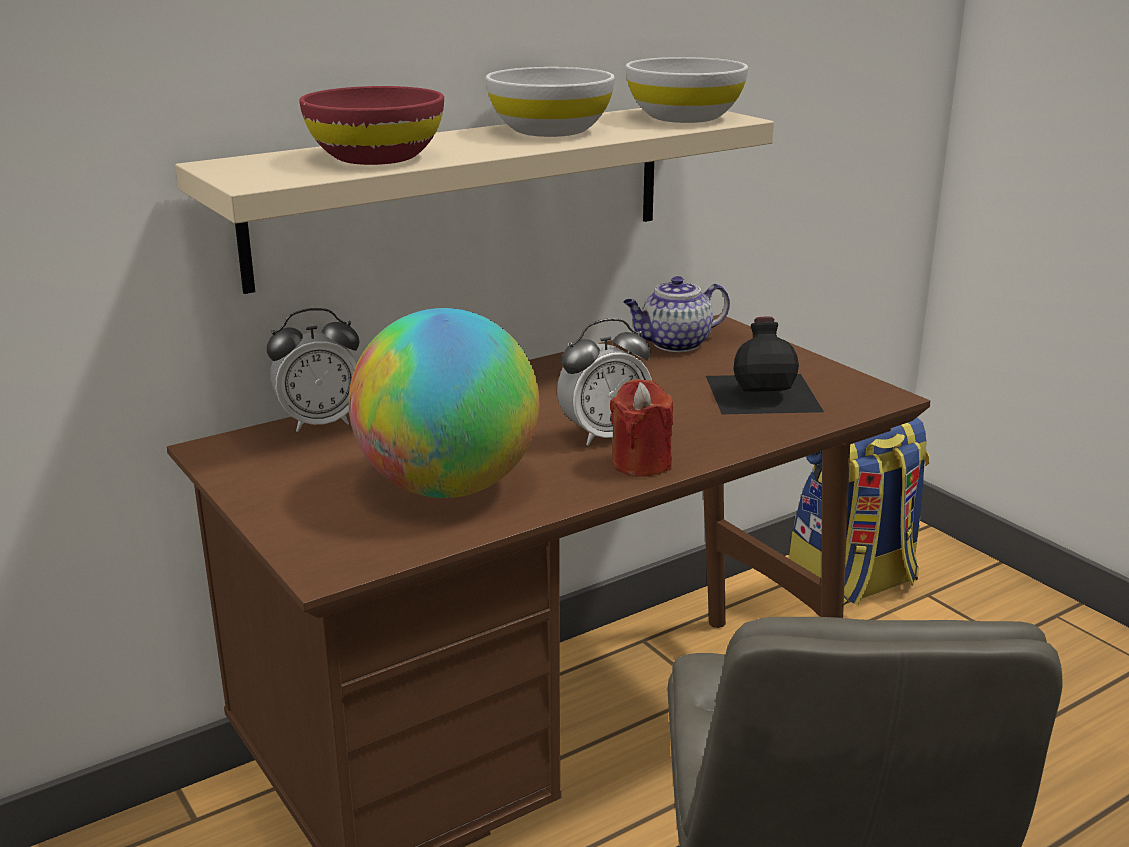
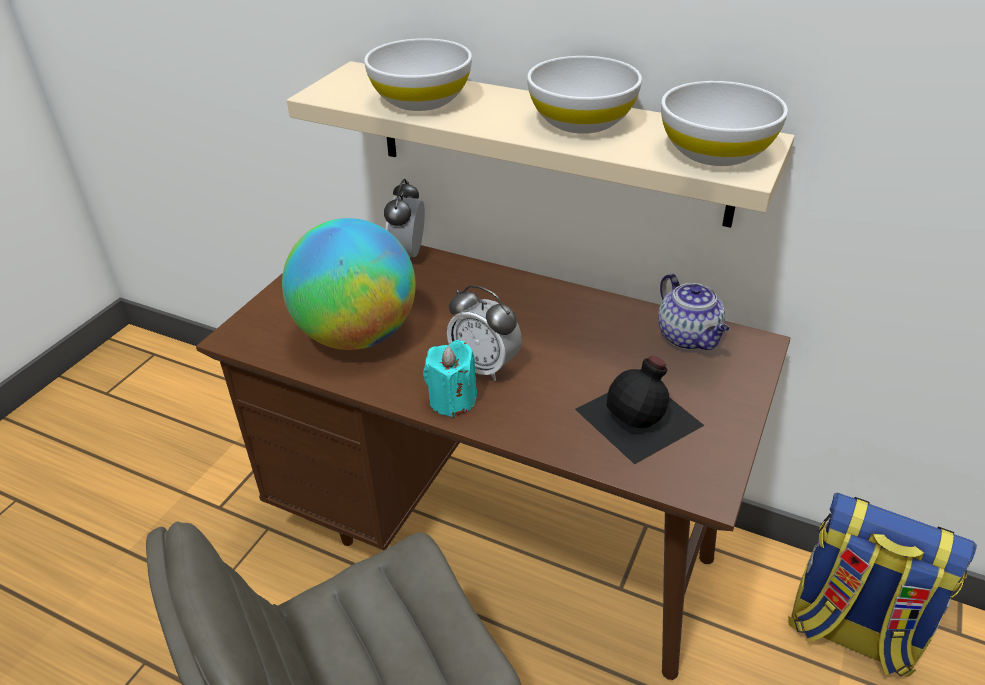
camera: 60 degrees right, 15 degrees up
alarm clock [267,308,360,432] -> alarm clock turned 60 degrees clockwise [384,179,425,257]
red bowl [299,86,444,165] -> white bowl [364,38,472,111]
red candle [610,379,673,477] -> turquoise candle [423,340,477,417]
teapot [623,276,730,352] -> teapot turned 150 degrees counterclockwise [658,273,729,350]

